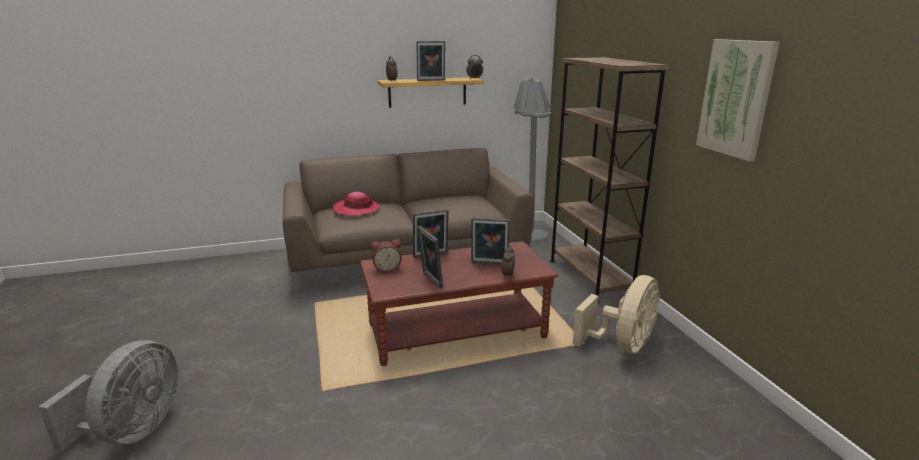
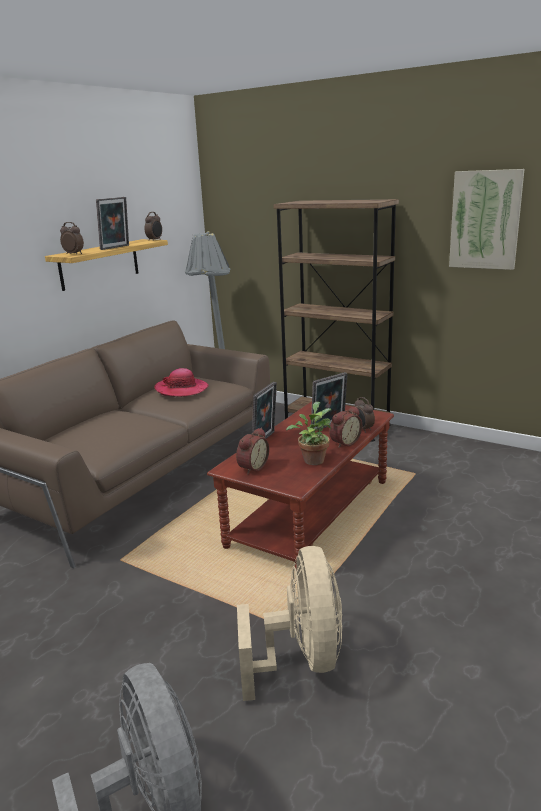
camera: 40 degrees left, 0 degrees up
hat [333,192,380,216] -> hat moved to [154,368,209,397]
picture frame [417,226,443,288] -> potted plant [286,402,332,465]
beige fan [572,275,660,353] -> beige fan moved to [237,546,342,701]
none -> alarm clock [329,406,362,448]

